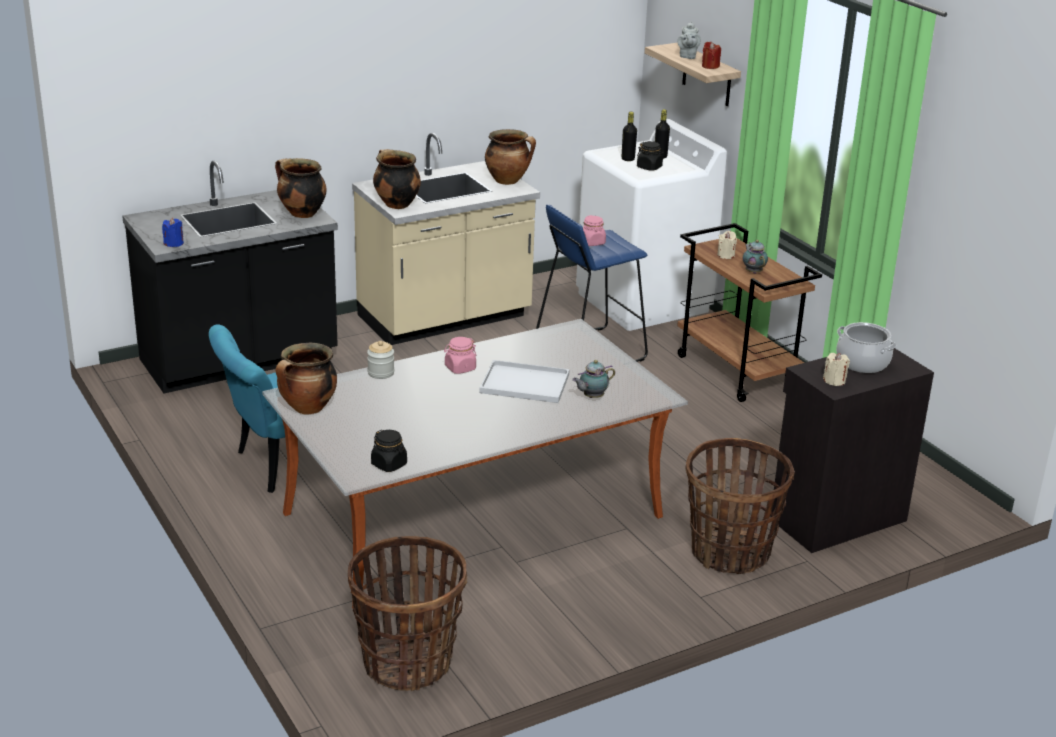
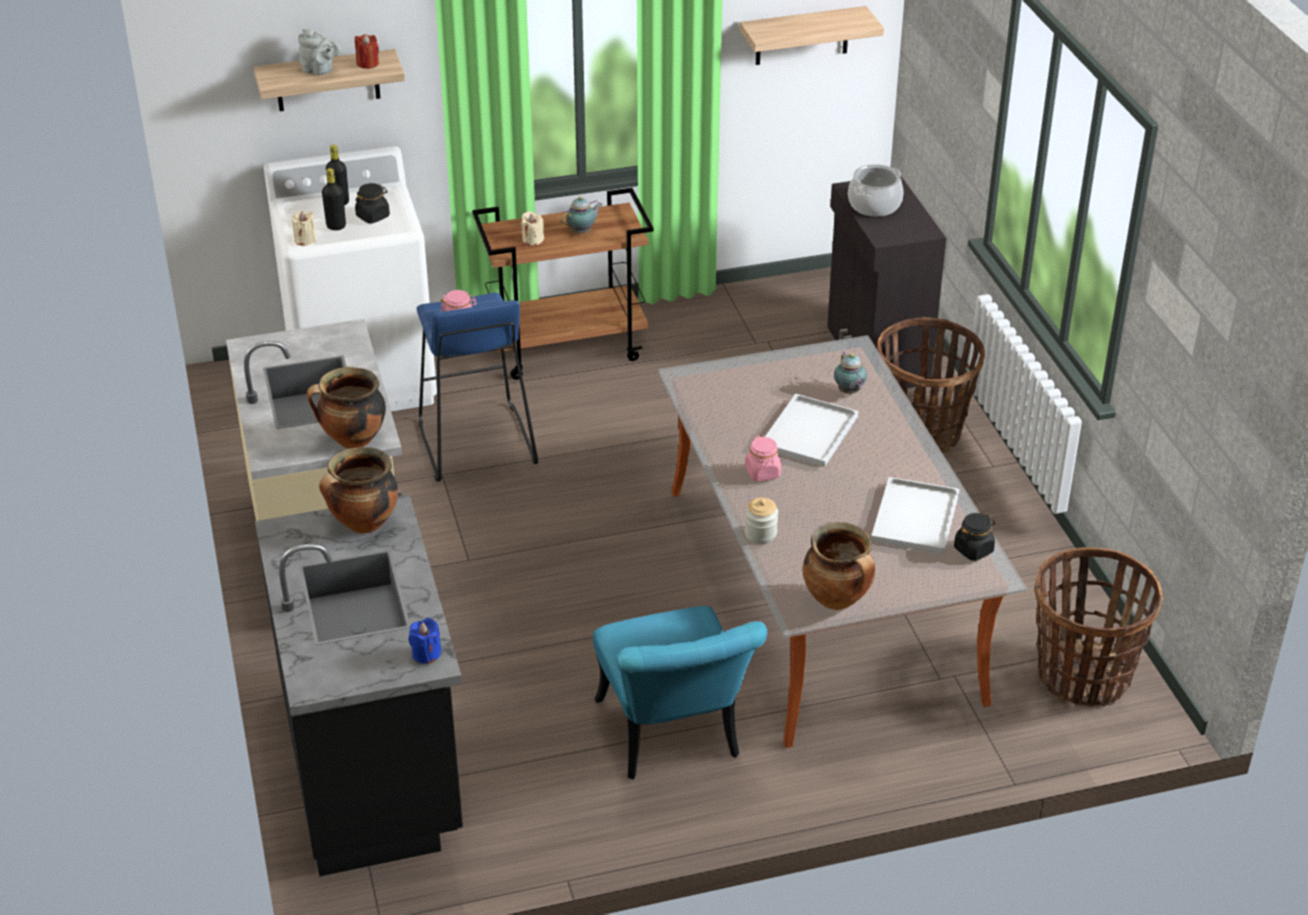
camera: 75 degrees left, 10 degrees up
cooking pot [485,129,536,185] -> none
teapot [743,240,768,274] -> teapot turned 150 degrees clockwise [561,196,602,234]
beige candle [823,353,850,386] -> beige candle moved to [292,211,317,246]
none -> shelf [739,6,884,65]
none -> white tray [871,477,959,554]

